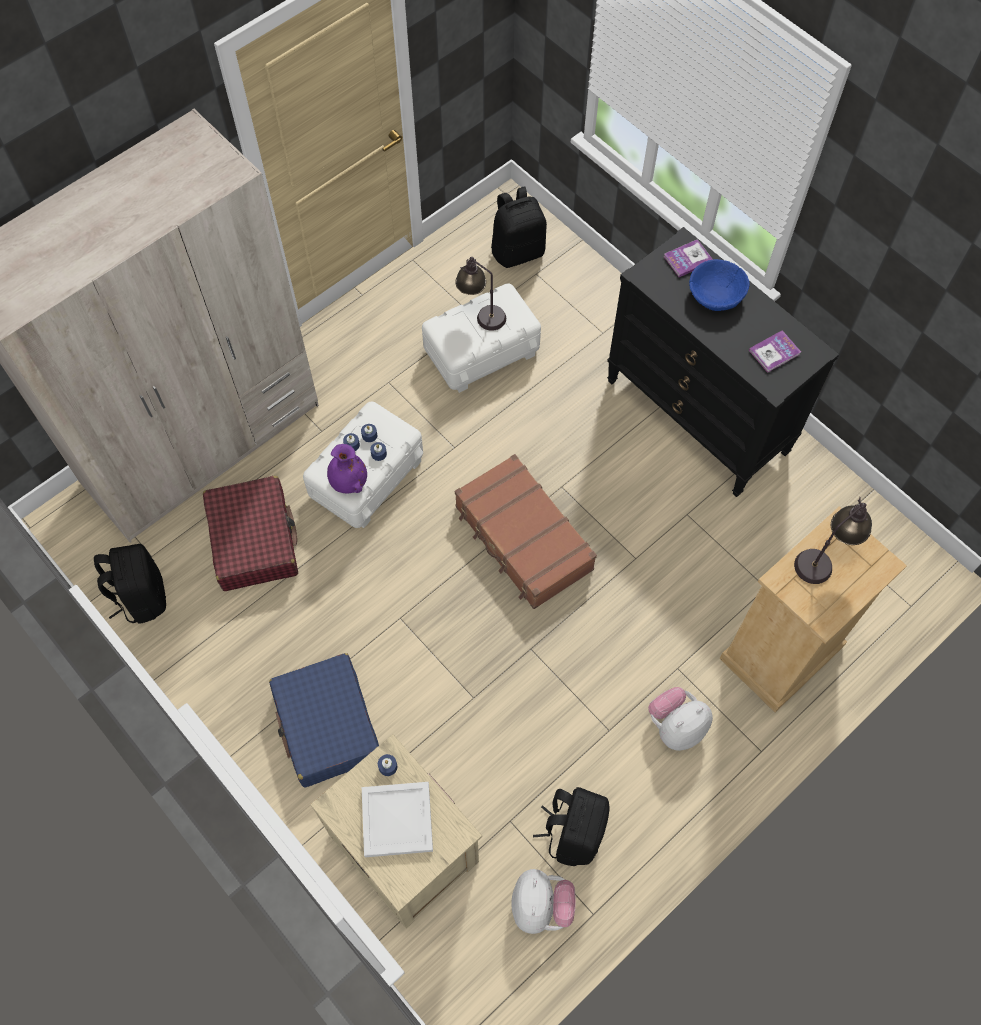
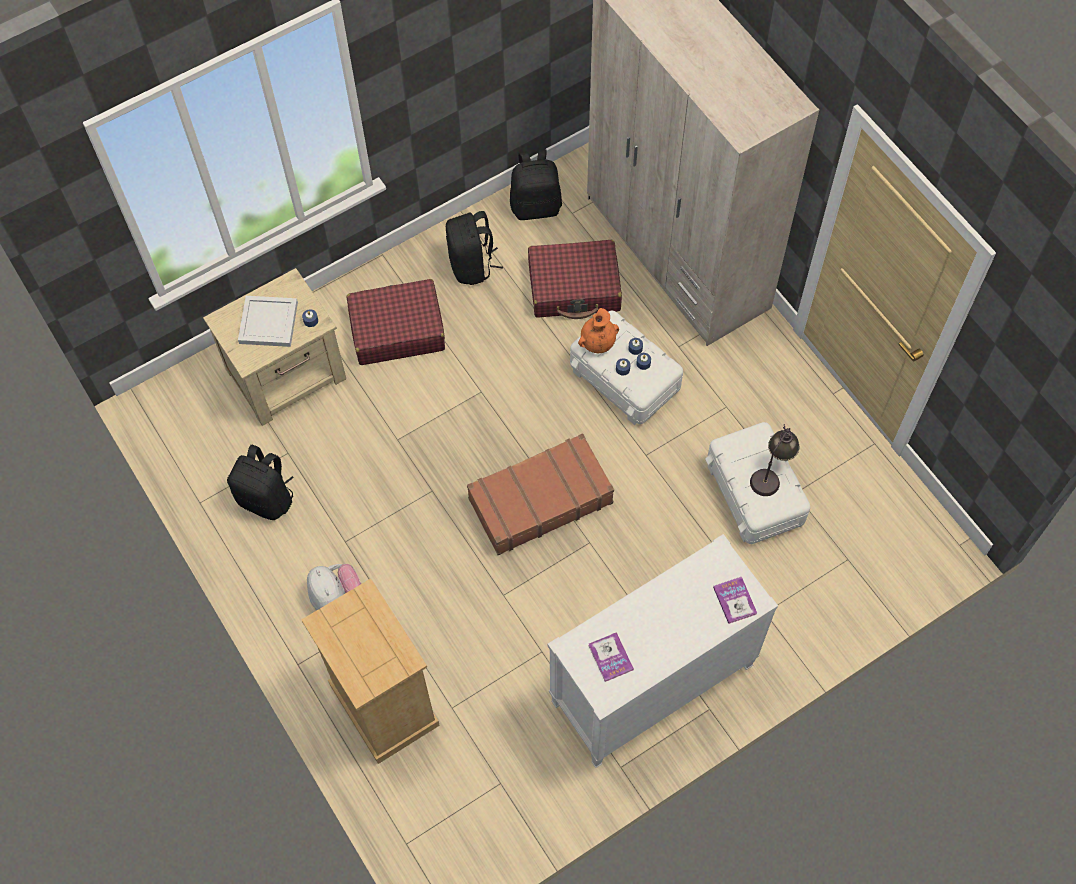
camera: 100 degrees right, 0 degrees up
blue suitcase [269,653,379,788] -> red suitcase [346,279,445,365]
purple vase [327,444,367,493] -> orange vase [578,308,619,353]
black backpack [491,187,547,268] -> black backpack moved to [446,211,503,285]
plush toy [511,869,576,934] -> none
black dresser [607,227,839,497] -> white dresser [548,534,778,768]
blue bowl [689,259,750,311] -> none
table lamp [794,497,872,584] -> none

